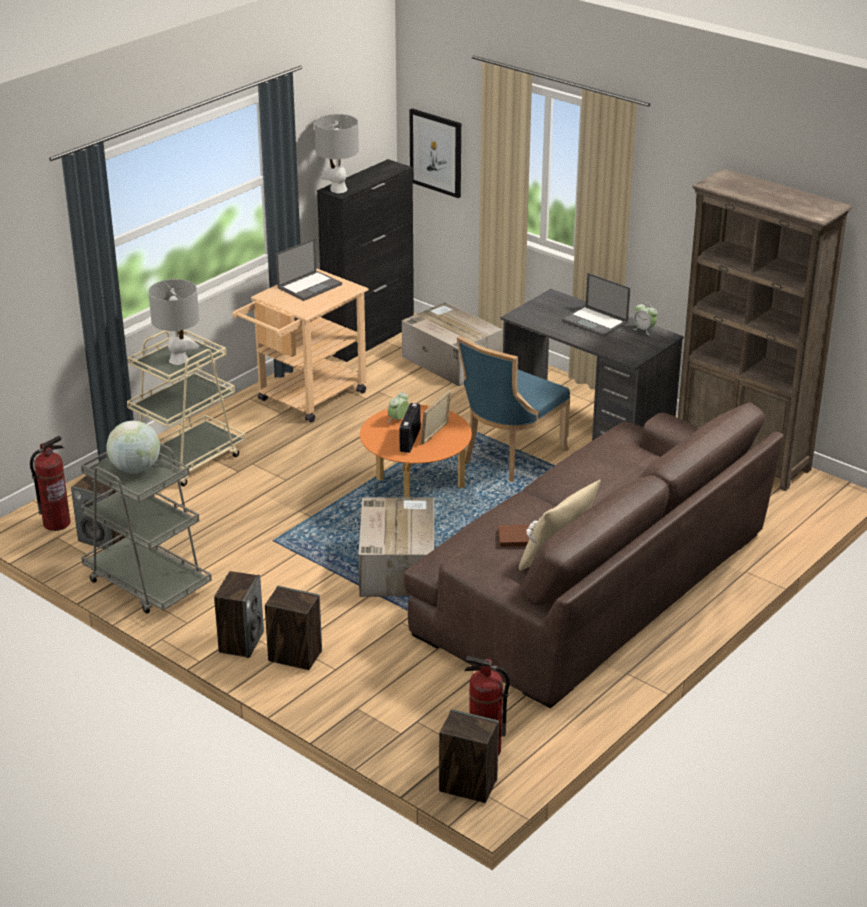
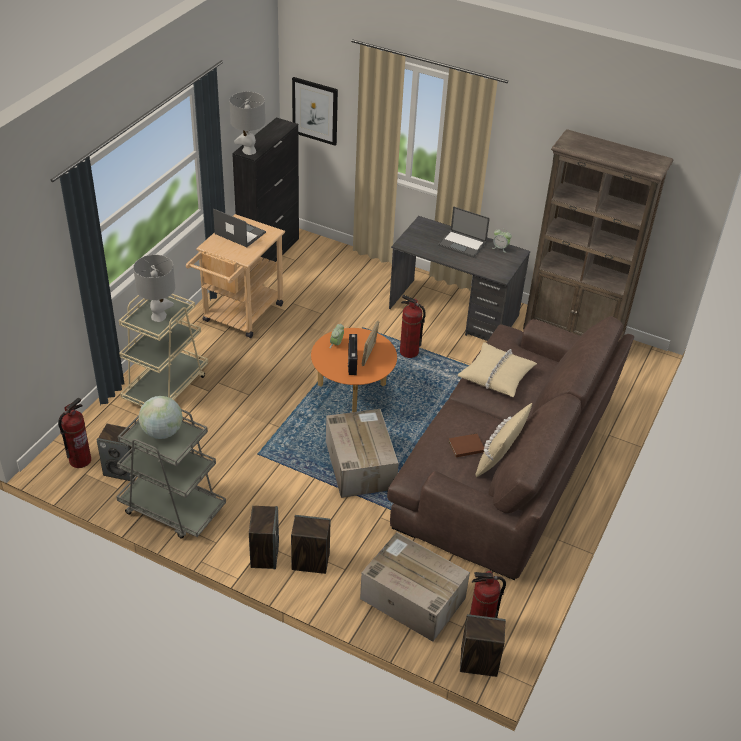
camera: 15 degrees left, 10 degrees up
laptop [276,238,342,301] -> laptop turned 90 degrees counterclockwise [213,208,266,247]
cardboard box [402,302,503,386] -> cardboard box moved to [360,532,470,642]
blue chair [457,335,570,482] -> fire extinguisher [400,295,426,358]
none -> beige pillow [457,342,537,397]

